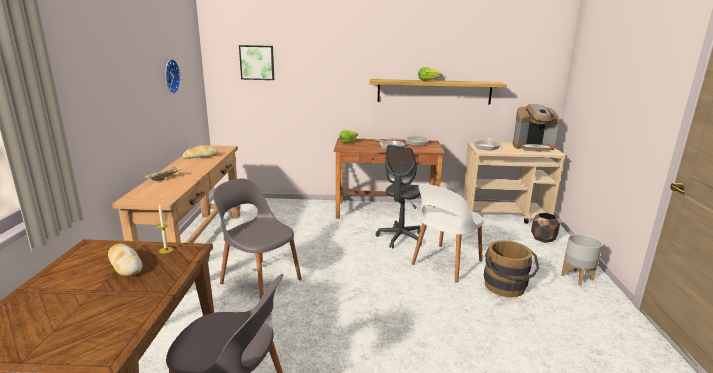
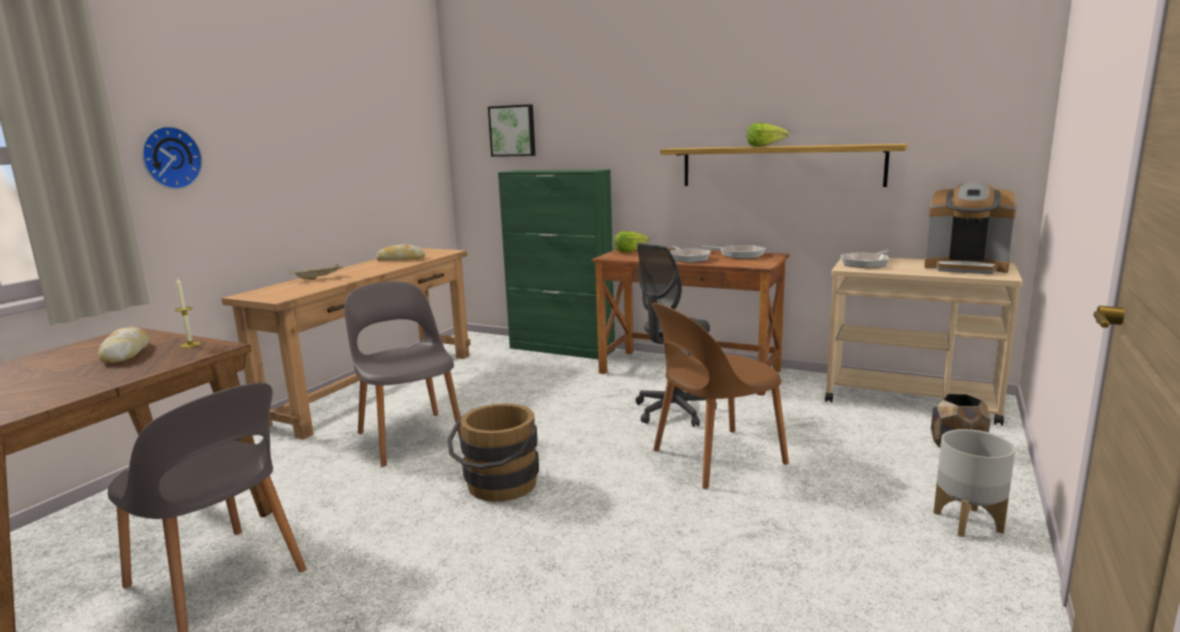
camera: 25 degrees right, 5 degrees down
wall clock [165,59,181,94] -> wall clock moved to [142,126,203,189]
white chair [411,184,484,283] -> brown chair [651,303,789,489]
brown bucket [484,240,539,297] -> brown bucket moved to [447,404,539,502]
none -> green cabinet [498,170,615,359]

